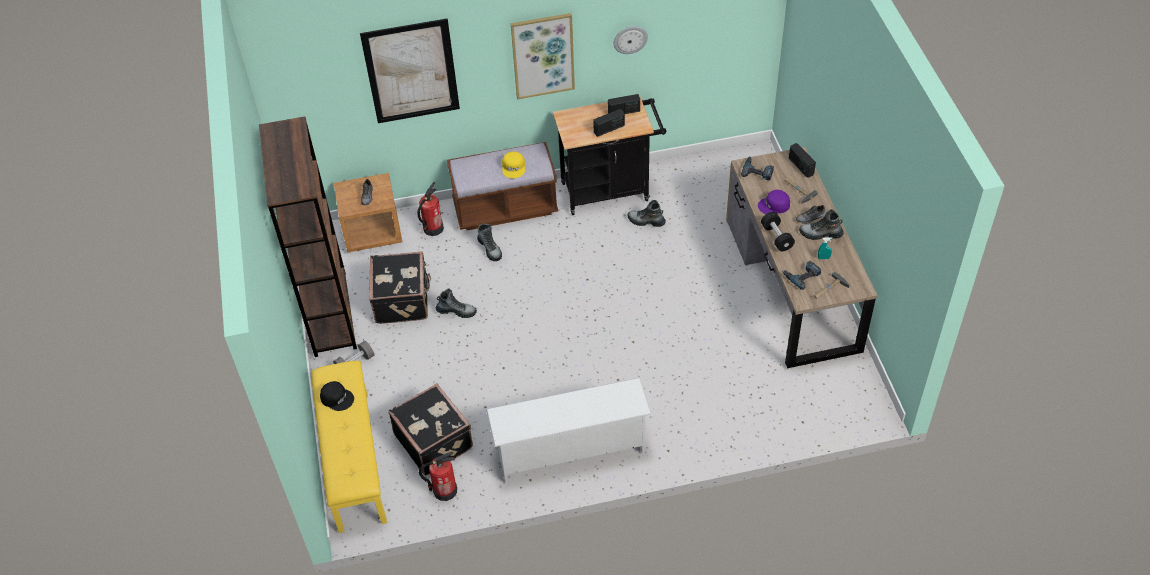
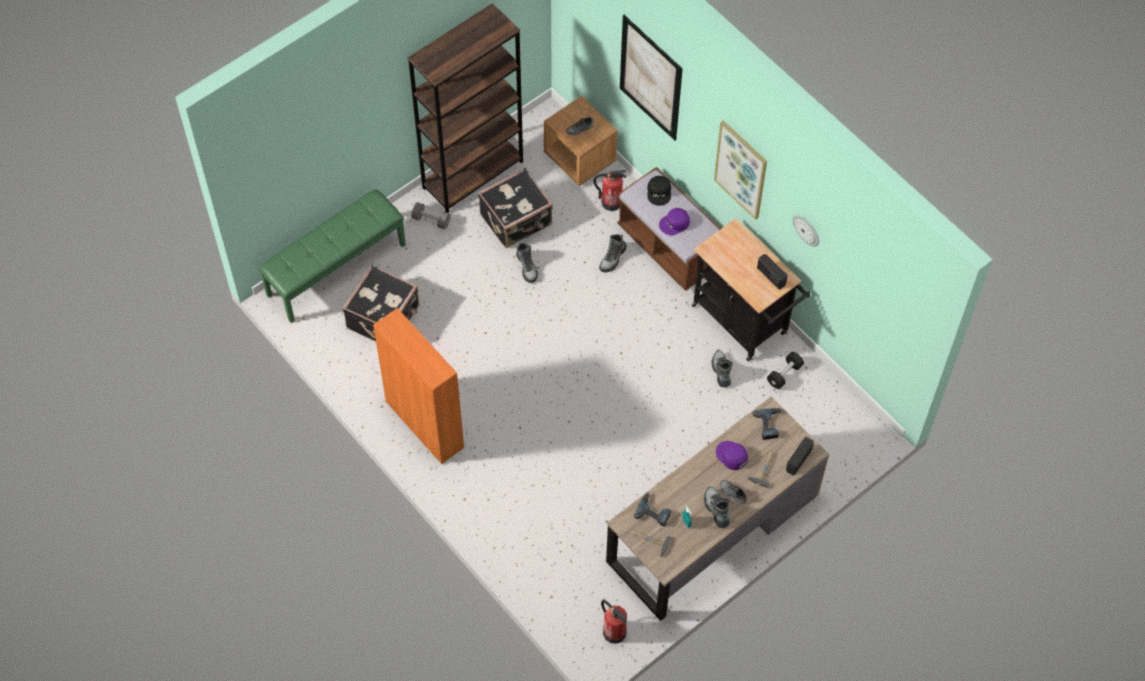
camera: 60 degrees right, 10 degrees up
yellow bench [311,361,387,533] -> green bench [258,189,406,323]
black cap [320,381,354,411] -> black cap moved to [647,176,671,206]
fire extinguisher [419,452,457,501] -> fire extinguisher moved to [601,600,627,644]
white shoe rack [486,378,651,483] -> orange cabinet [373,308,464,464]
yellow cap [502,152,525,178] -> purple cap [659,208,690,235]
radio [593,109,625,137] -> none
black dumbbell [761,212,795,251] -> black dumbbell moved to [767,352,804,389]

